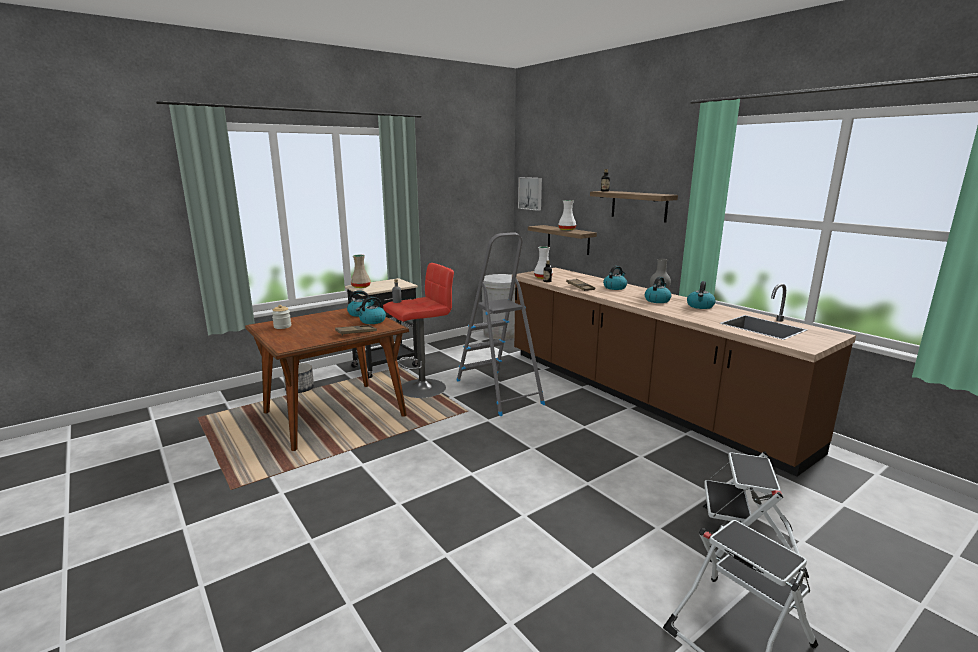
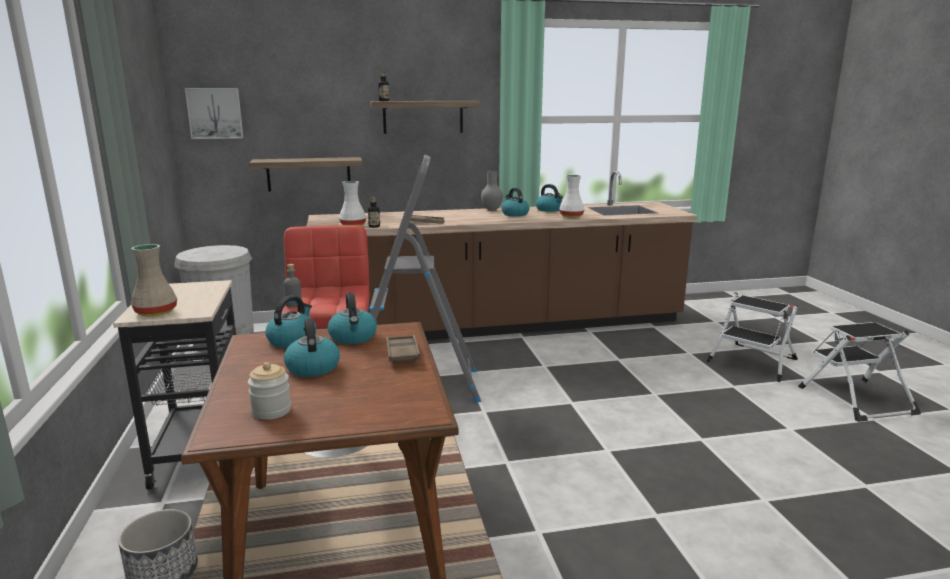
camera: 65 degrees left, 0 degrees up
white vase [558,200,576,231] -> white vase moved to [559,175,584,218]
kettle [603,266,627,290] -> kettle moved to [284,318,340,377]

